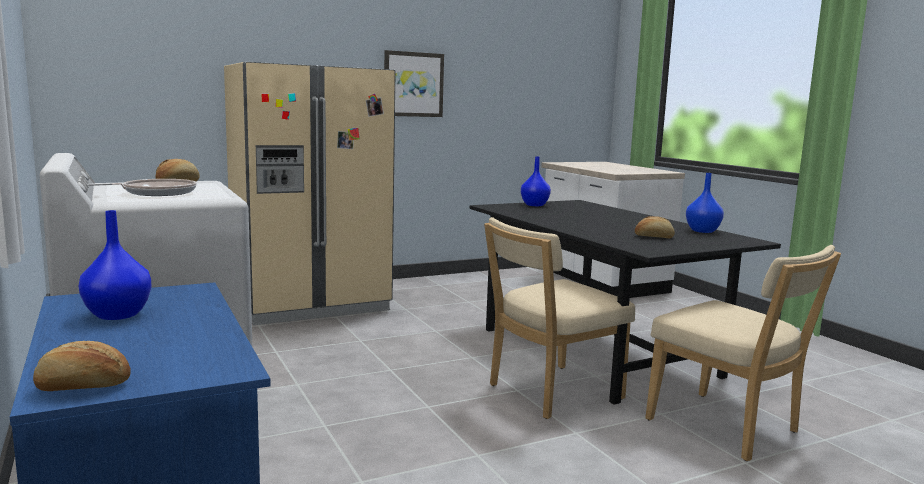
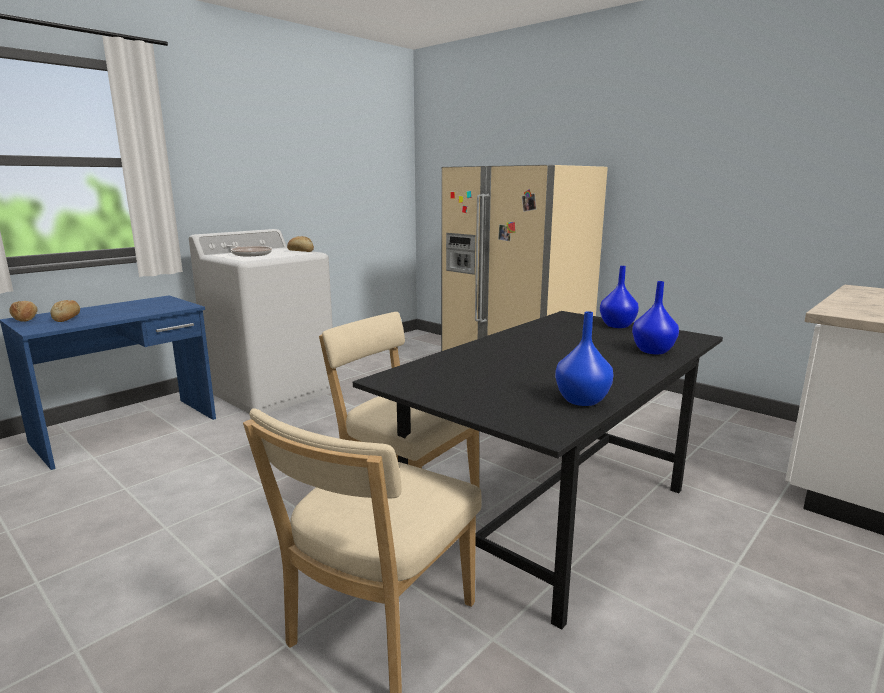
camera: 70 degrees right, 5 degrees up
blue vase [79,210,151,320] -> blue vase moved to [632,281,679,354]
picture [384,50,444,117] -> none
bread [635,216,675,238] -> bread moved to [50,300,80,322]

